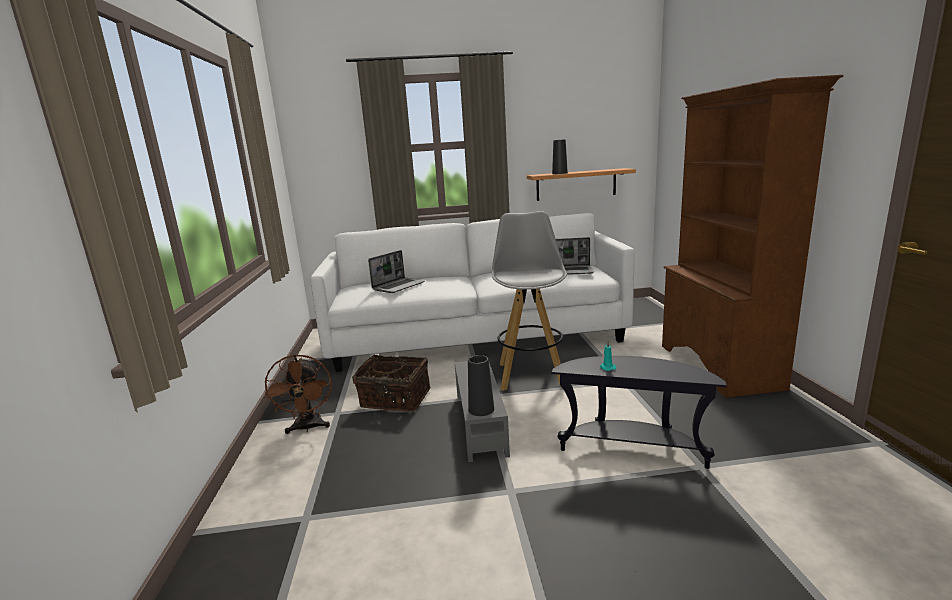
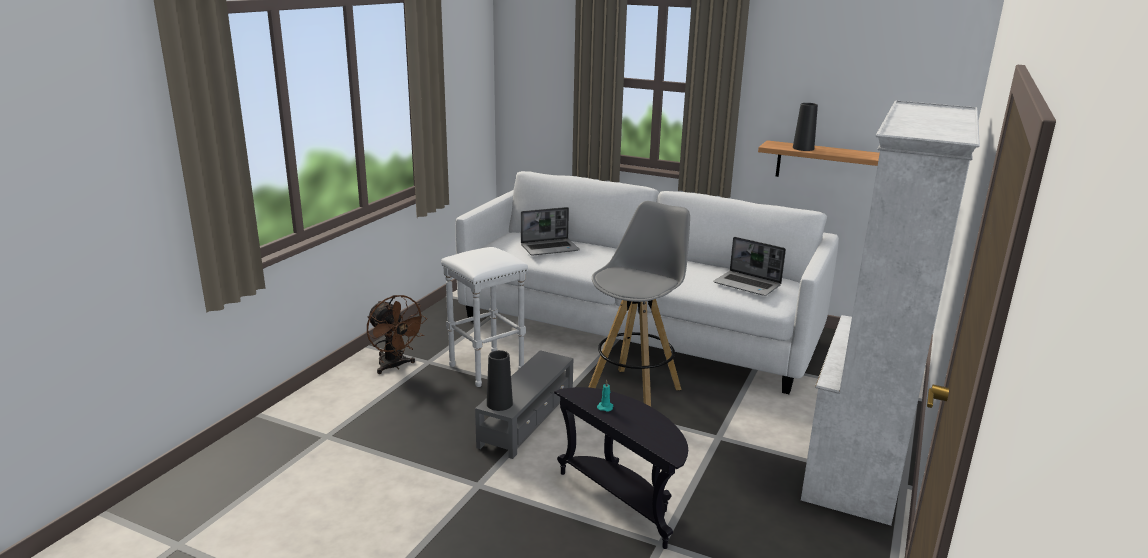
camera: 30 degrees right, 5 degrees up
brown fan [264,354,332,434] -> brown fan turned 60 degrees counterclockwise [367,295,427,374]
basket [352,355,431,412] -> white stool [441,247,528,387]
brown bookcase [662,75,844,398] -> white bookcase [801,101,980,526]

